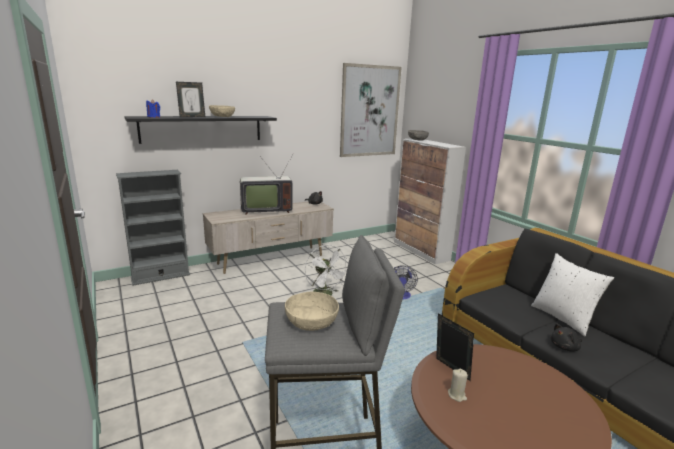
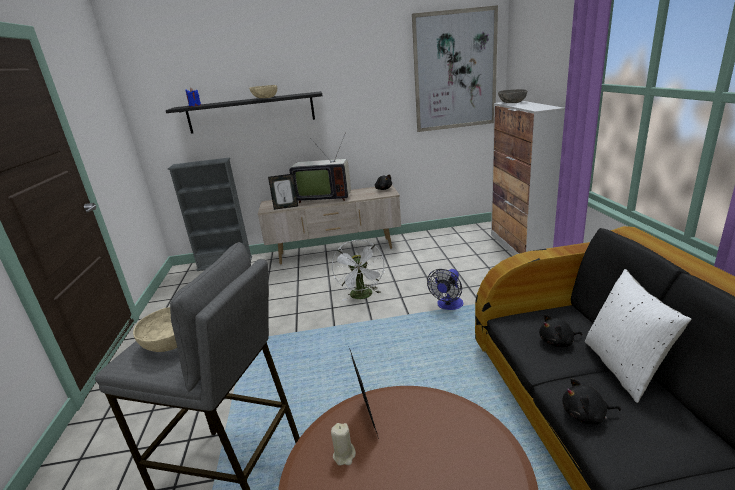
camera: 25 degrees right, 5 degrees up
picture frame [176,82,205,117] -> picture frame moved to [268,174,298,210]
none -> black plush toy [539,314,582,347]

